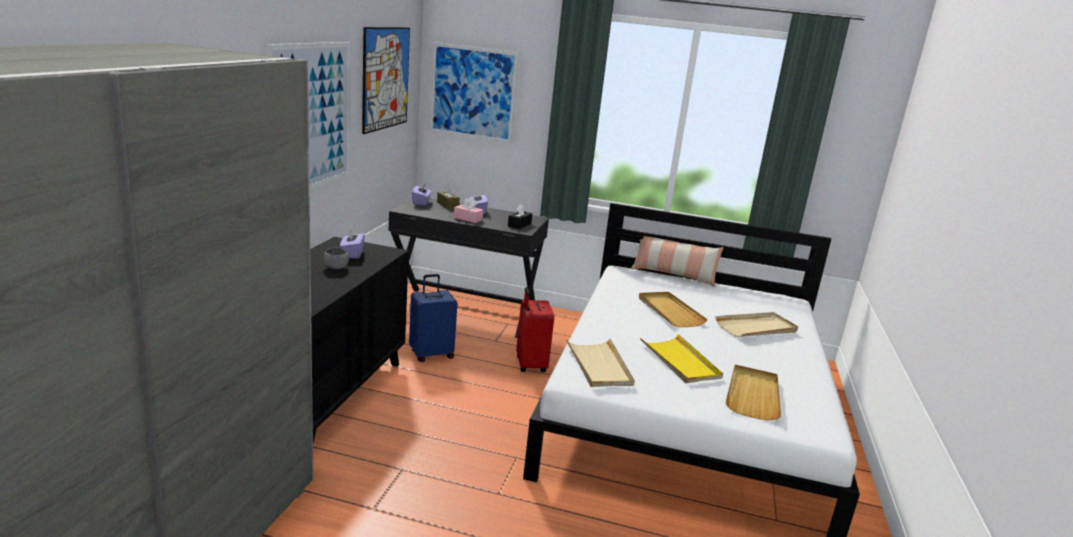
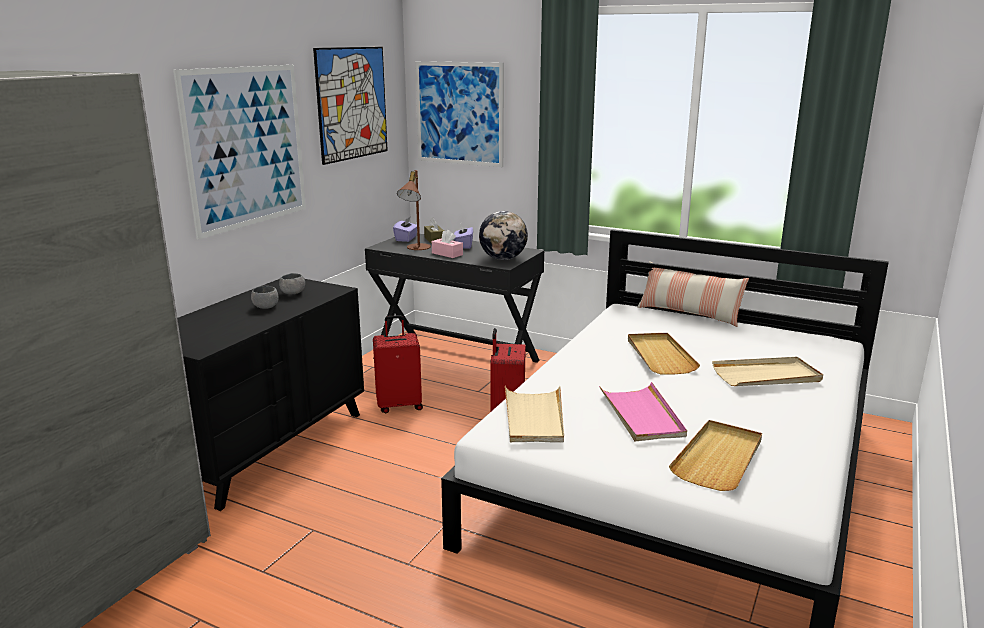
camera: 15 degrees right, 0 degrees up
purple tissue box [340,228,365,259] -> grey bowl [279,273,305,294]
blue suitcase [409,274,458,362] -> red suitcase [373,315,423,414]
black tissue box [508,204,532,229] -> globe [479,211,528,260]
yellow tray [640,334,723,383] -> pink tray [599,382,687,442]
none -> brown table lamp [397,170,431,250]

